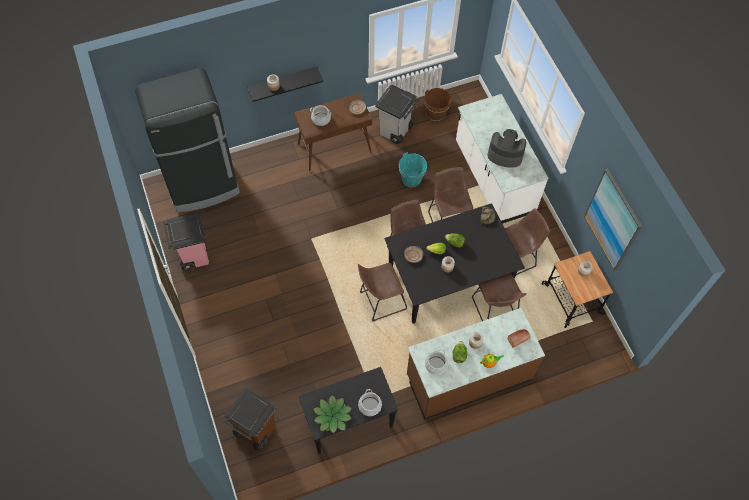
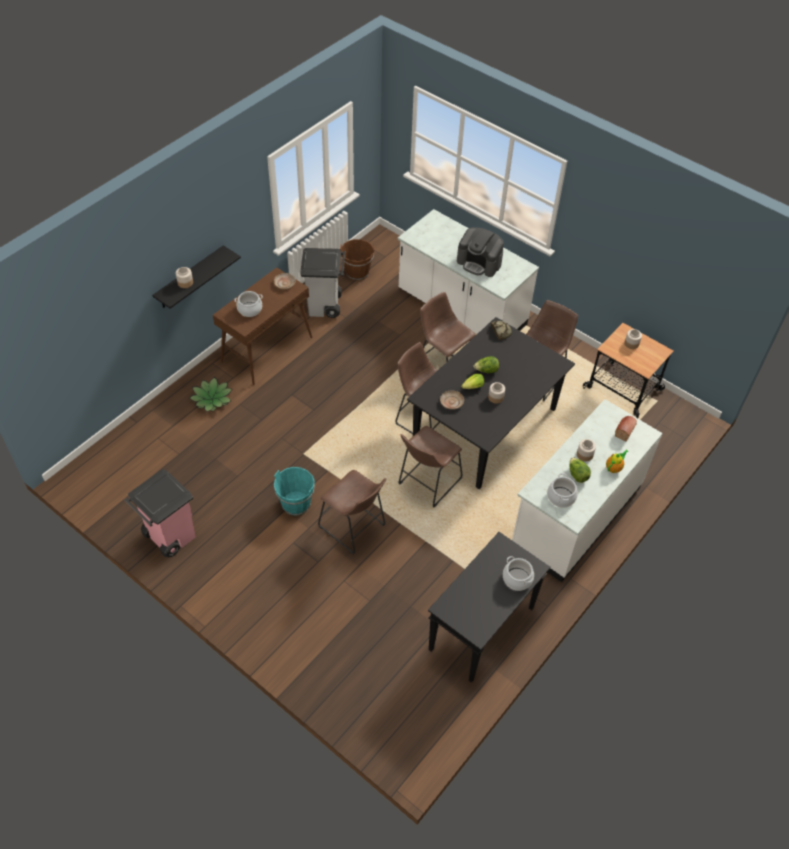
camera: 30 degrees left, 10 degrees down
black fridge [135,68,240,212] -> none
brown trash can [223,388,276,450] -> none
potted plant [312,394,353,434] -> potted plant moved to [189,377,232,412]
turquoise bucket [399,152,427,187] -> turquoise bucket moved to [274,467,315,516]
brown counter [407,308,545,420] -> white counter [512,399,663,582]
brown stool [472,273,527,321] -> brown stool moved to [318,470,386,554]
coffee machine [487,129,526,167] -> coffee machine turned 135 degrees counterclockwise [457,227,504,277]
picture [584,169,642,270] -> none

